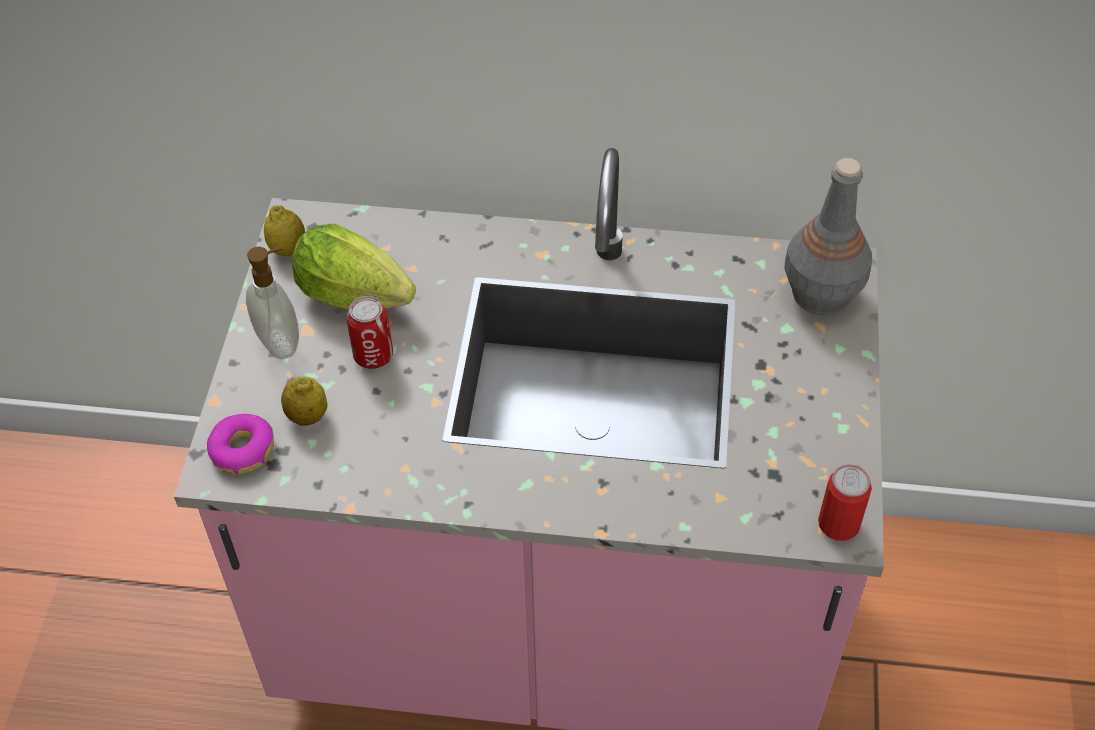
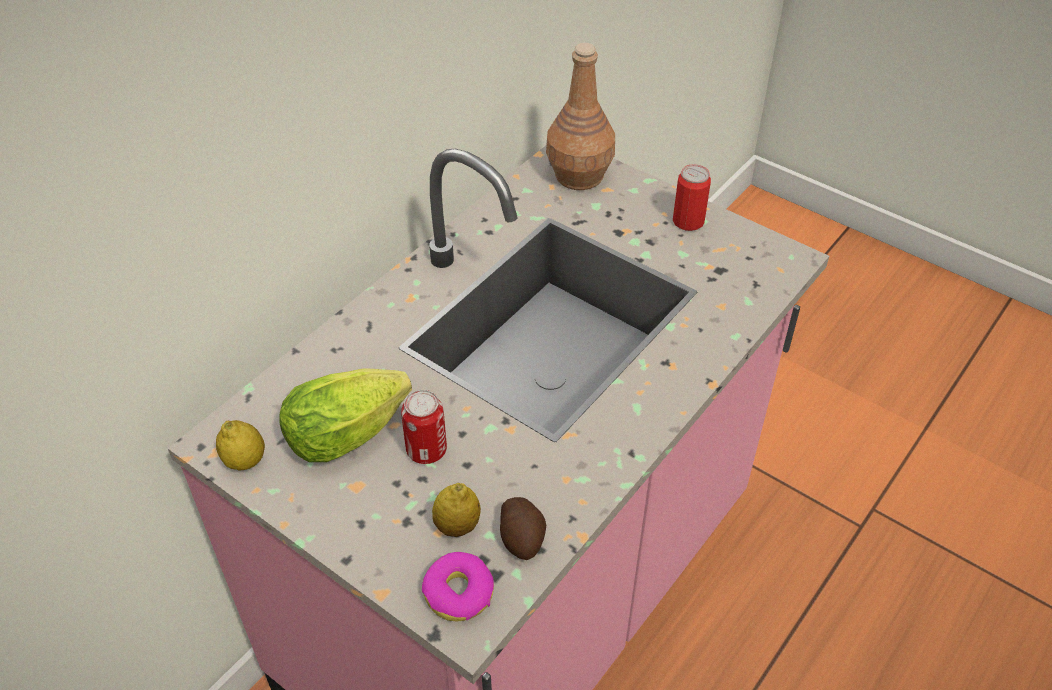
camera: 60 degrees left, 5 degrees down
soap dispenser [246,247,299,359] -> none
grey bottle [784,158,872,315] -> brown bottle [546,43,615,190]
can [818,464,872,541] -> can moved to [673,164,711,231]
none -> potato [500,497,546,560]

